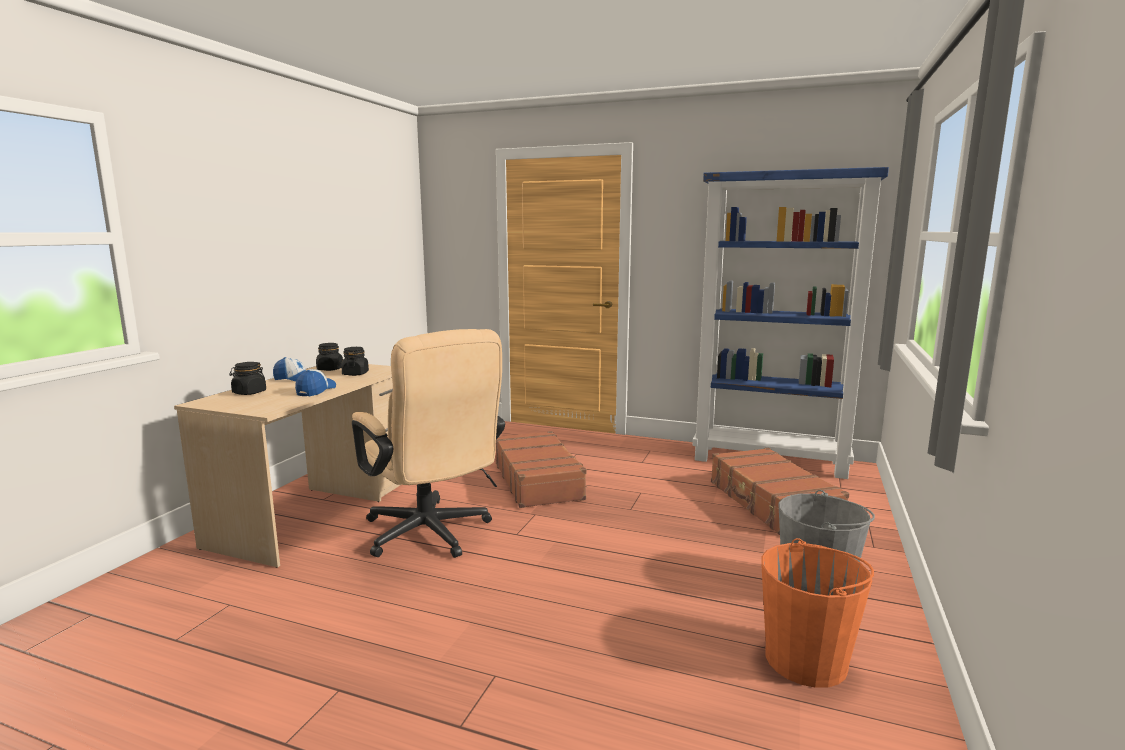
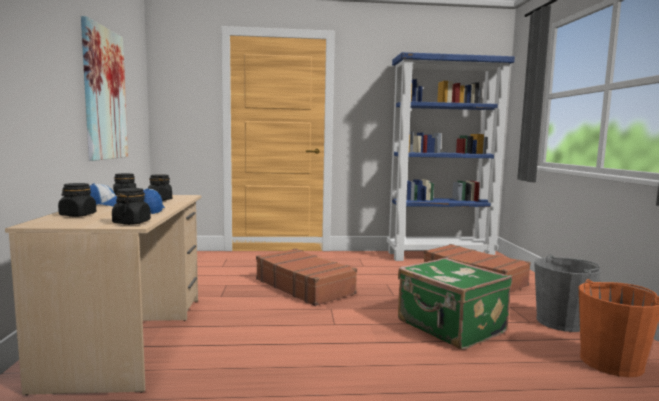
camera: 25 degrees left, 5 degrees down
beige office chair [352,329,505,558] -> none
none -> picture [81,16,128,161]
none -> black jar [112,188,151,225]
none -> green suitcase [398,257,512,350]

